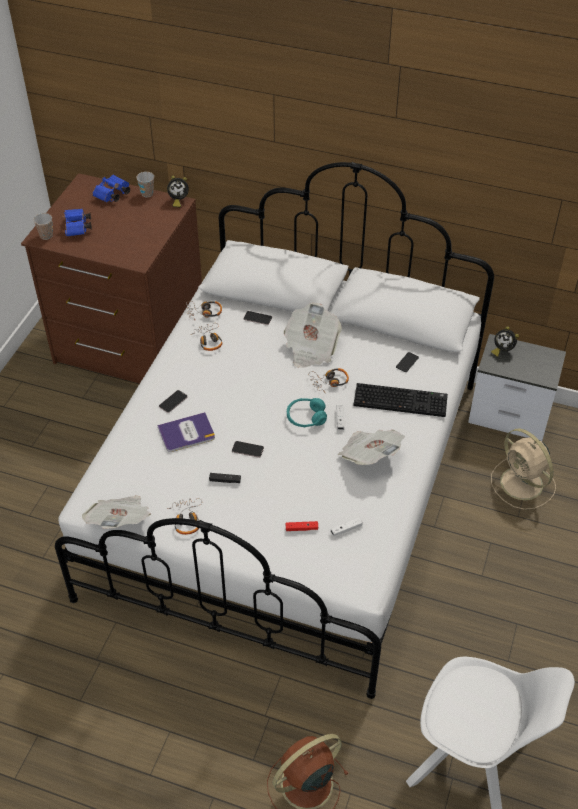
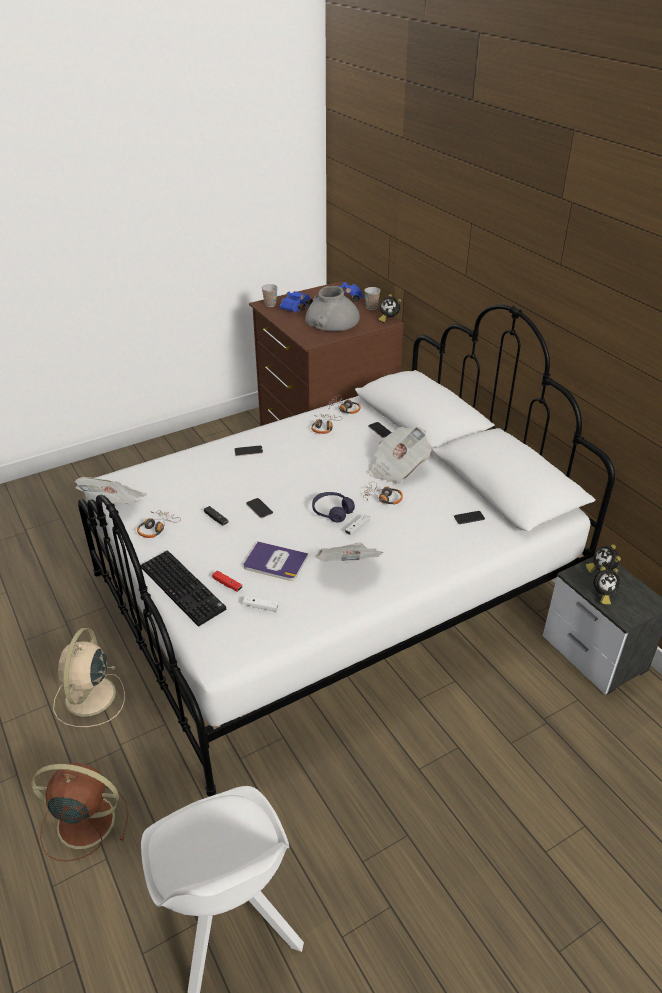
camera: 40 degrees right, 10 degrees down
book [157,412,215,452] -> book moved to [244,542,308,581]
turquoise headphones [287,398,327,427] -> purple headphones [312,492,355,522]
keyboard [353,383,448,417] -> keyboard moved to [141,550,226,627]
beige fan [491,429,556,510] -> beige fan moved to [53,628,125,727]
none -> grey vase [305,286,360,331]
none -> alarm clock [593,566,620,605]

